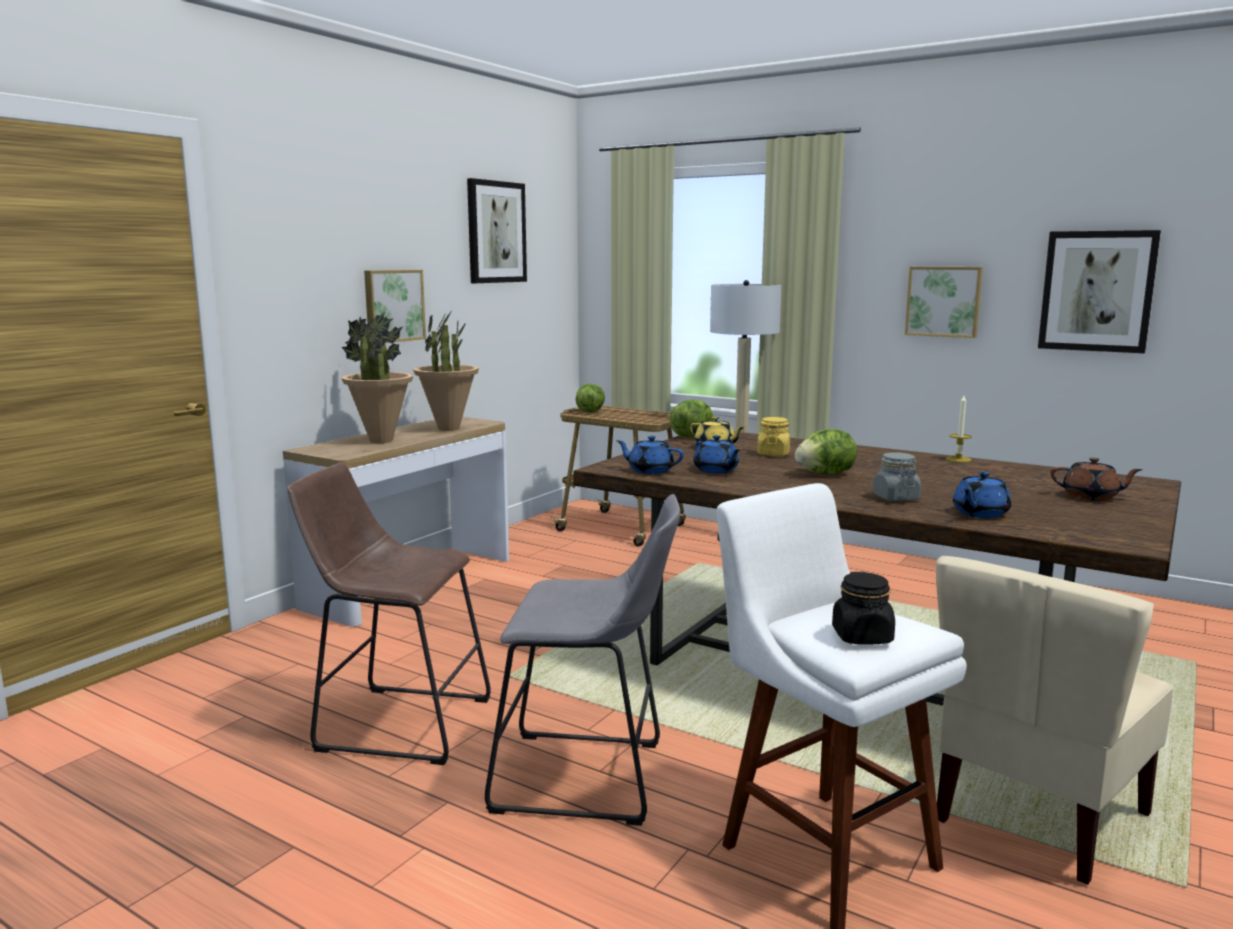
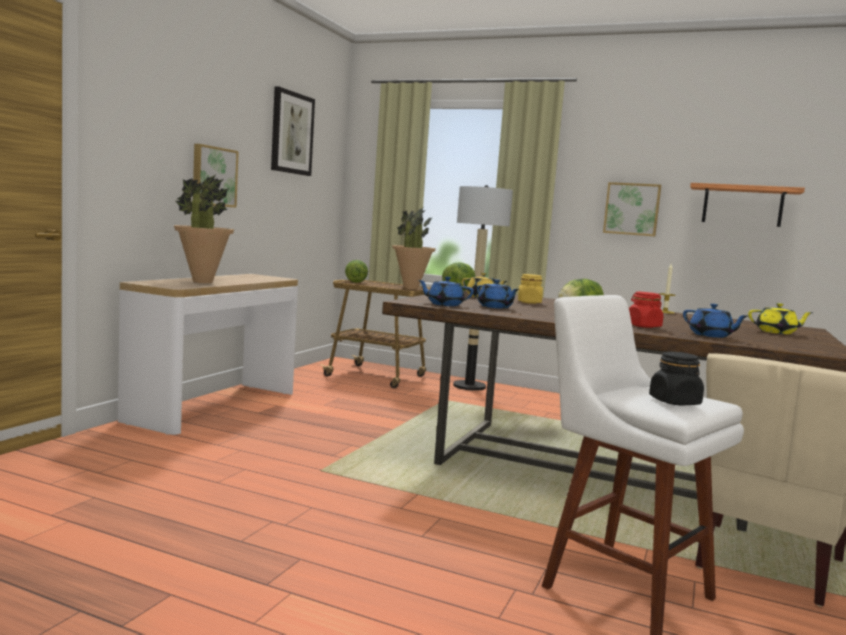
camera: 10 degrees left, 5 degrees down
brown stool [287,463,491,765] -> none
potted plant [413,312,479,431] -> potted plant moved to [392,208,436,289]
grey stool [485,494,680,826] -> none
grey jar [873,452,921,501] -> red jar [629,292,663,328]
blue teapot [953,472,1011,518] -> blue teapot turned 75 degrees counterclockwise [683,304,748,338]
picture [1038,230,1161,353] -> shelf [690,183,805,227]
brown teapot [1050,457,1143,501] -> yellow teapot [748,303,813,334]

